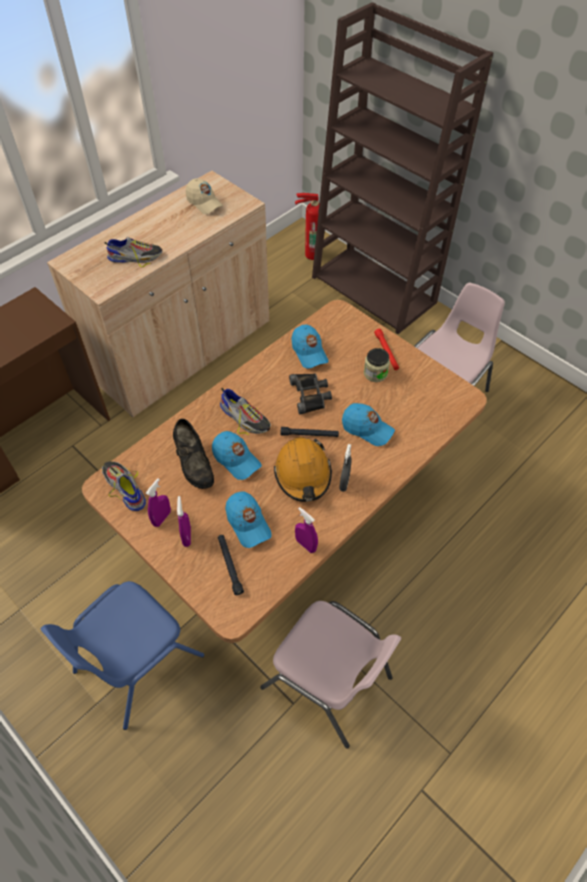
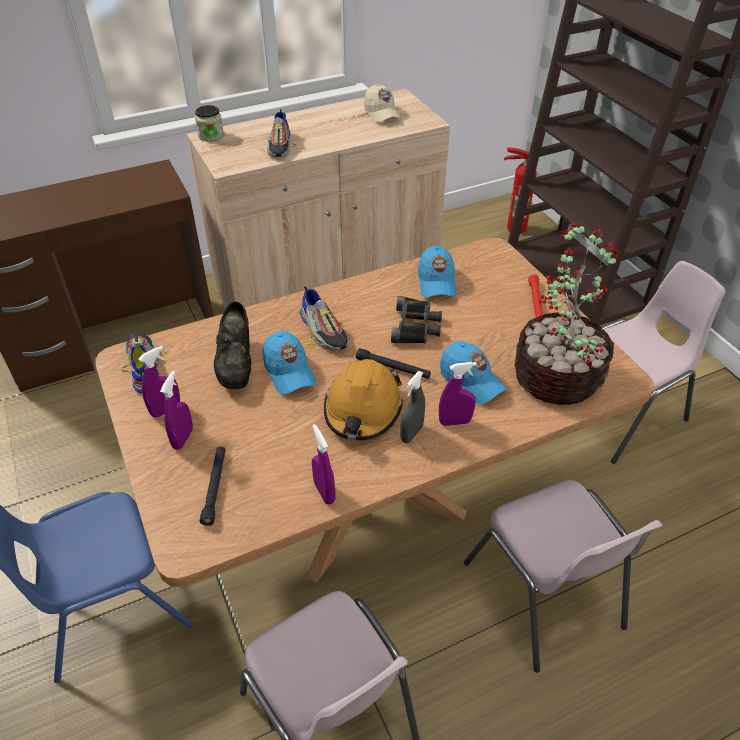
camera: 20 degrees right, 10 degrees down
shoe [105,237,162,267] -> shoe turned 75 degrees clockwise [260,110,296,157]
blue cap [225,491,272,548] -> none
jar [364,348,390,382] -> jar moved to [195,105,224,142]
none -> purple spray bottle [439,362,477,426]
none -> pink chair [464,480,663,673]
none -> potted plant [514,223,618,405]

